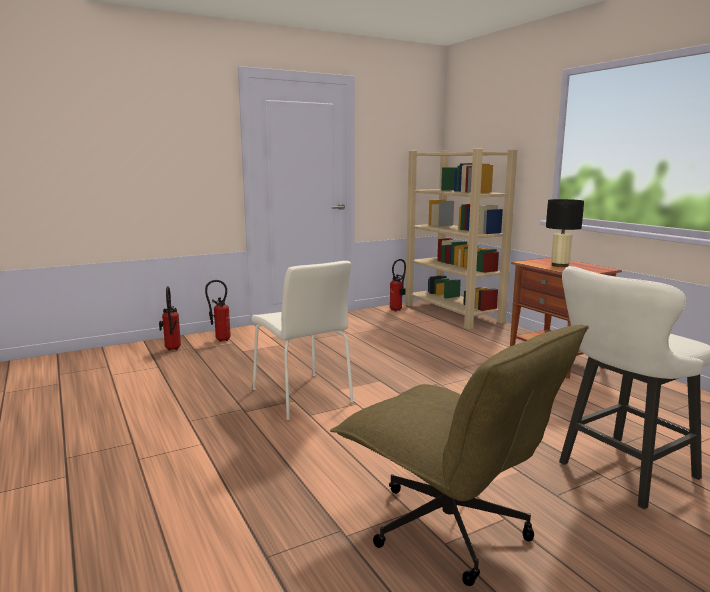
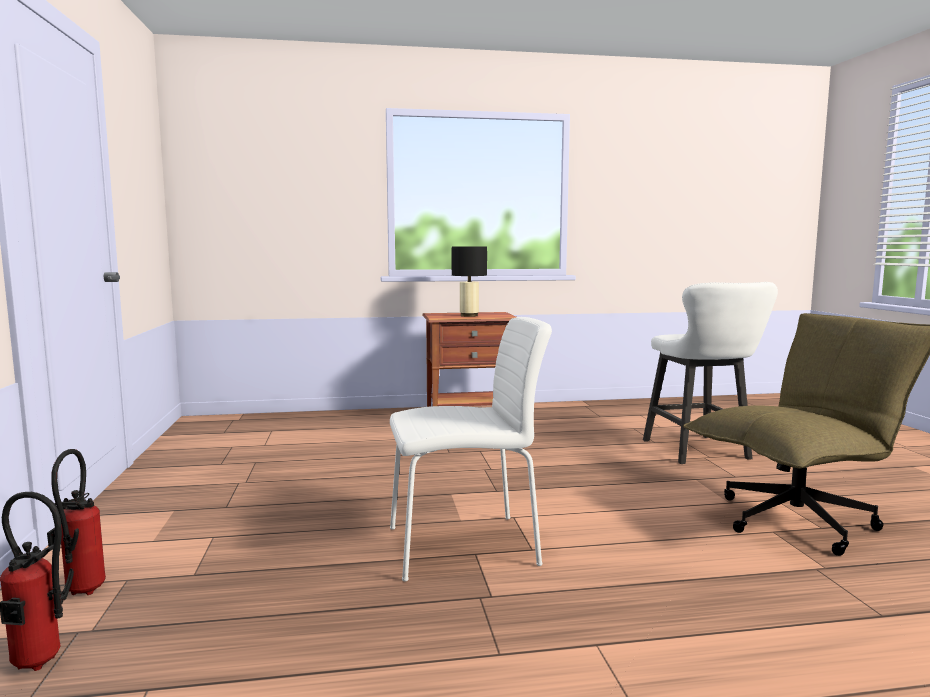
camera: 70 degrees left, 5 degrees down
fire extinguisher [390,259,406,311] -> none
beige bookcase [405,148,517,330] -> none

